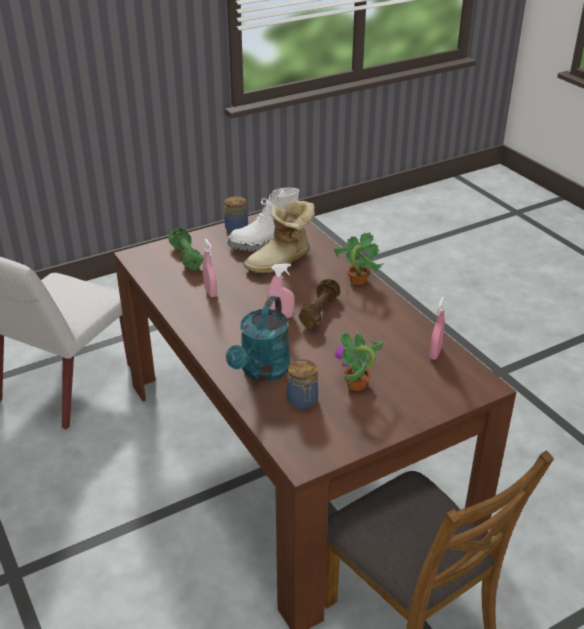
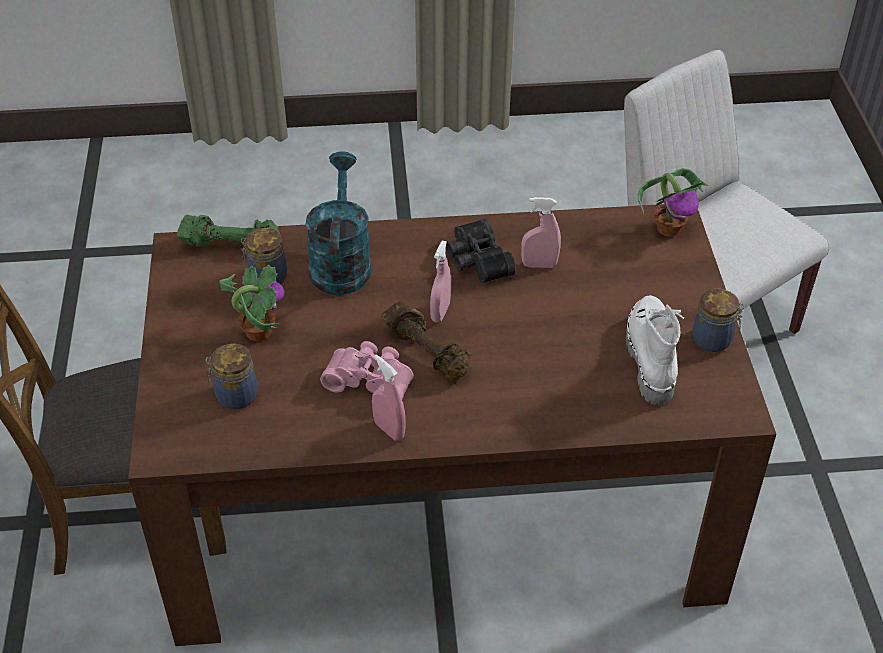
camera: 115 degrees right, 10 degrees up
green dumbbell [168,228,204,271] -> green dumbbell moved to [177,215,280,247]
turquoise watering can [226,296,290,382] -> turquoise watering can turned 45 degrees clockwise [306,151,371,295]
boot [244,200,315,275] -> none
potted plant [334,232,385,285] -> potted plant moved to [638,168,709,237]
pink spray bottle [429,297,446,360] -> pink spray bottle moved to [372,355,406,441]
none -> jar [206,343,257,409]
none -> pink binoculars [320,341,413,400]
none -> black binoculars [446,218,516,283]

